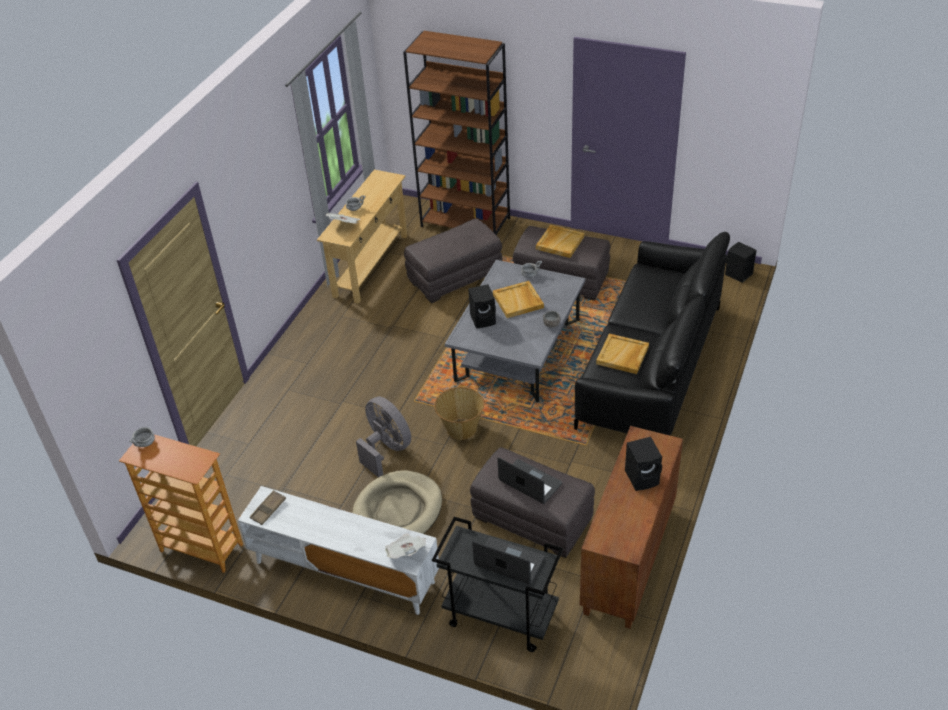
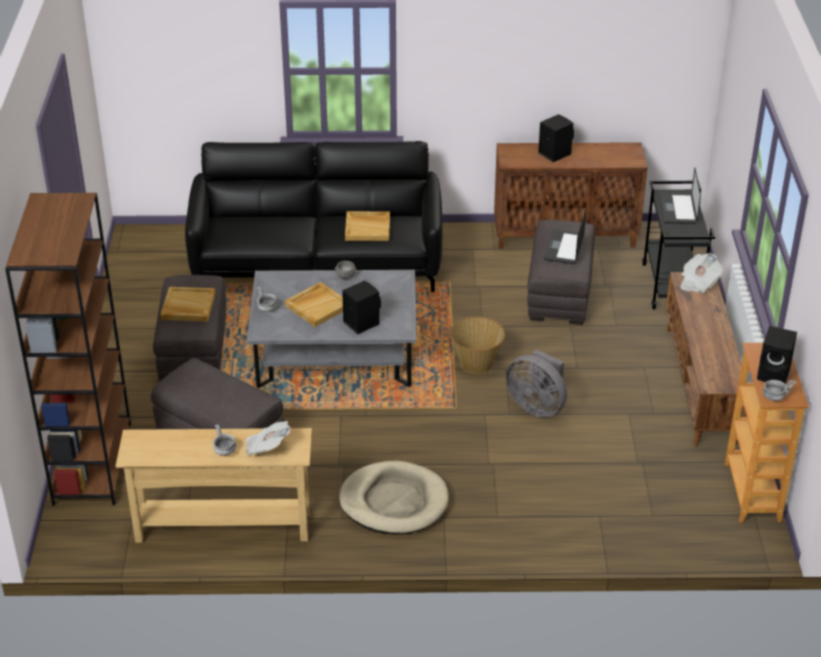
camera: 115 degrees left, 5 degrees down
white tv stand [238,486,439,615] -> brown tv stand [666,272,747,447]
brown tray [250,490,286,525] -> none
beige dog bed [352,470,442,534] -> beige dog bed moved to [339,461,449,534]
grey fan [356,397,411,477] -> grey fan turned 75 degrees counterclockwise [506,349,567,418]
black speaker [725,242,757,283] -> black speaker moved to [757,326,797,383]

